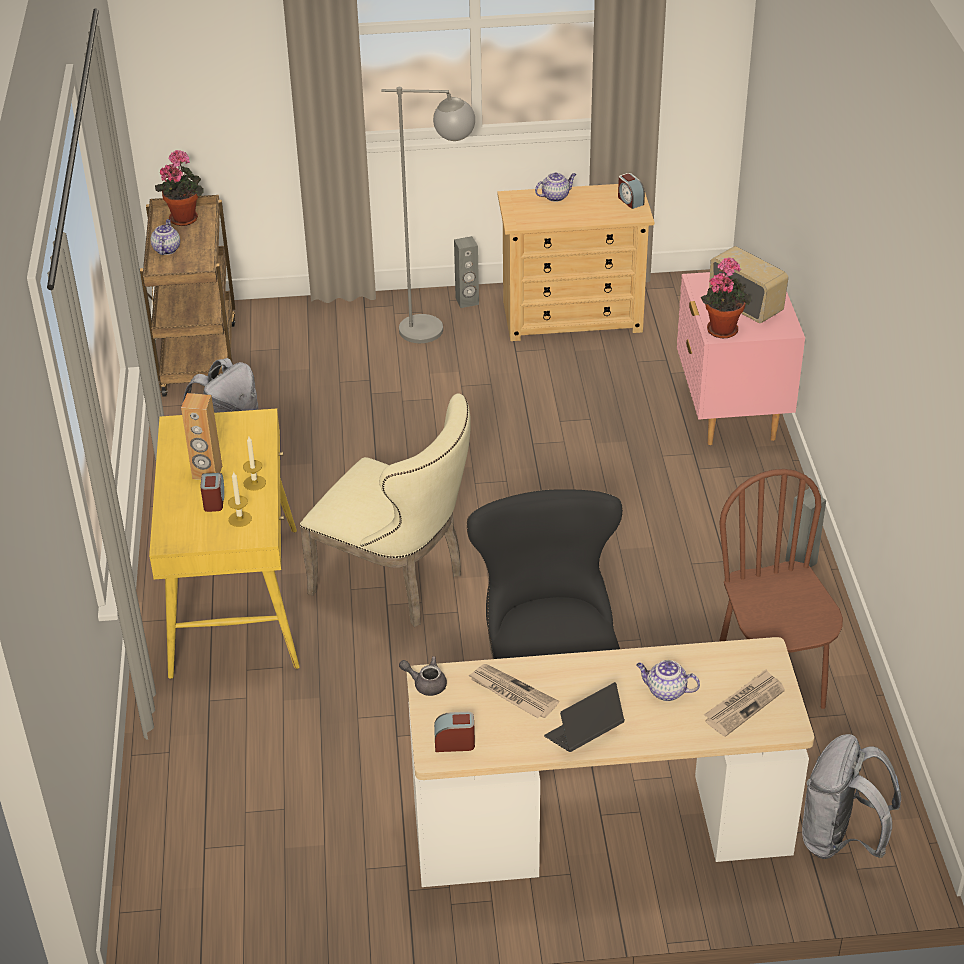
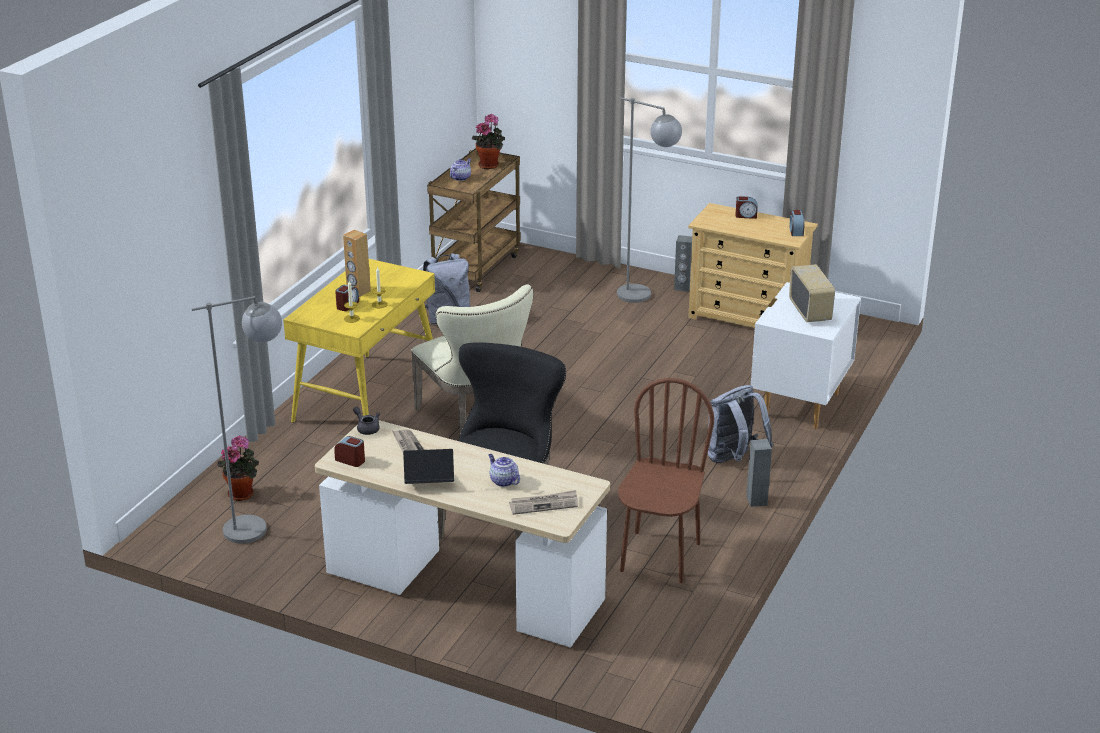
camera: 30 degrees right, 10 degrees down
teapot [535,173,576,202] -> alarm clock [735,196,757,219]
pink nightstand [677,272,805,445] -> white nightstand [751,282,861,429]
potted plant [701,258,751,338] -> potted plant moved to [217,435,259,501]
grey backpack [802,734,901,859] -> grey backpack moved to [707,385,774,463]
none -> grey floor lamp [192,296,282,544]

